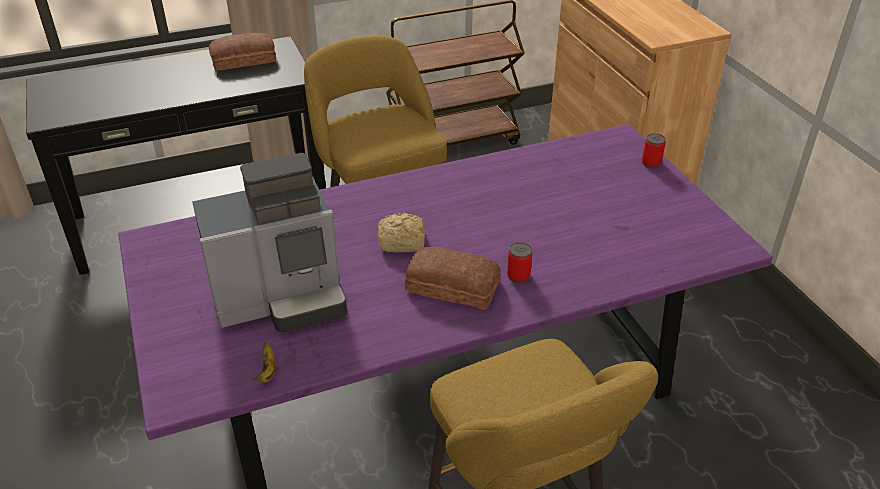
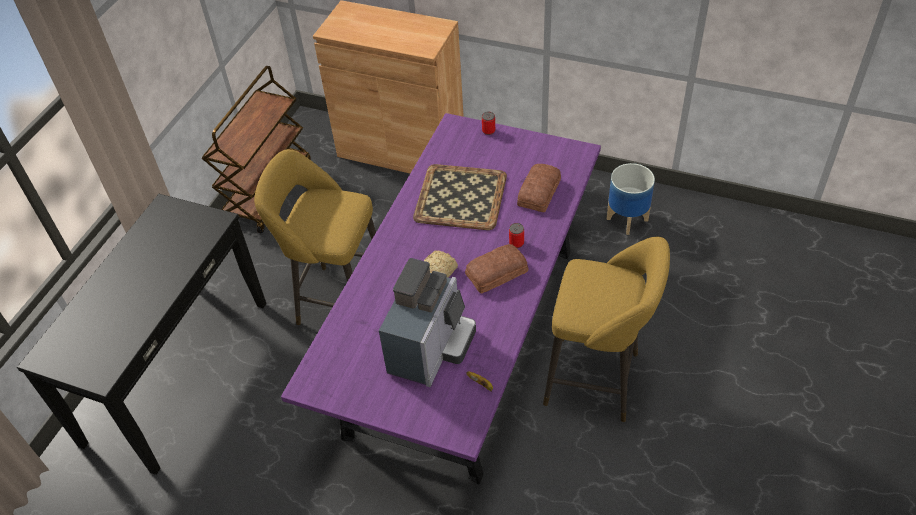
camera: 45 degrees left, 10 degrees up
bread [209,33,276,71] -> bread moved to [517,164,561,212]
none -> tray [413,164,507,230]
none -> planter [607,163,655,235]

